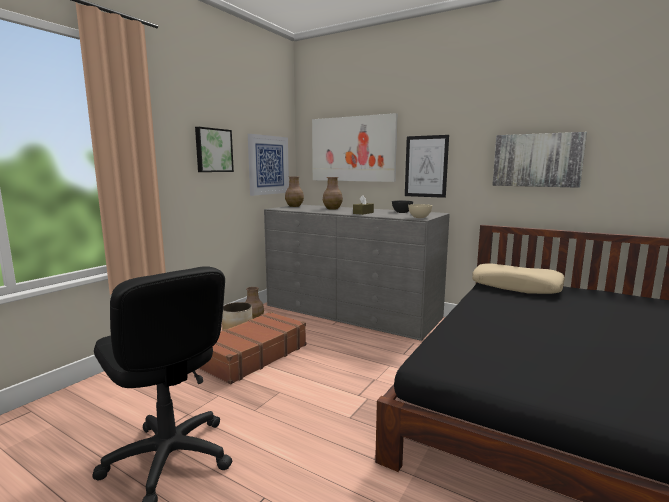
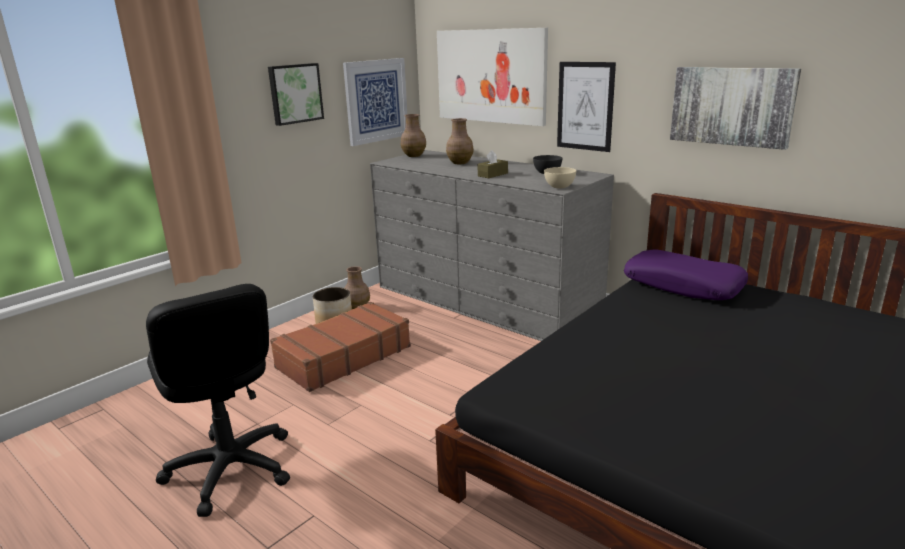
camera: 10 degrees right, 10 degrees up
beige pillow [472,263,565,294] -> purple pillow [624,250,748,300]

